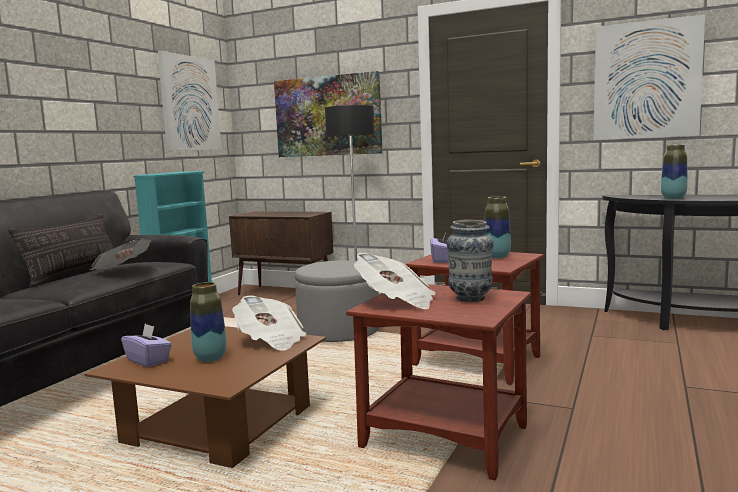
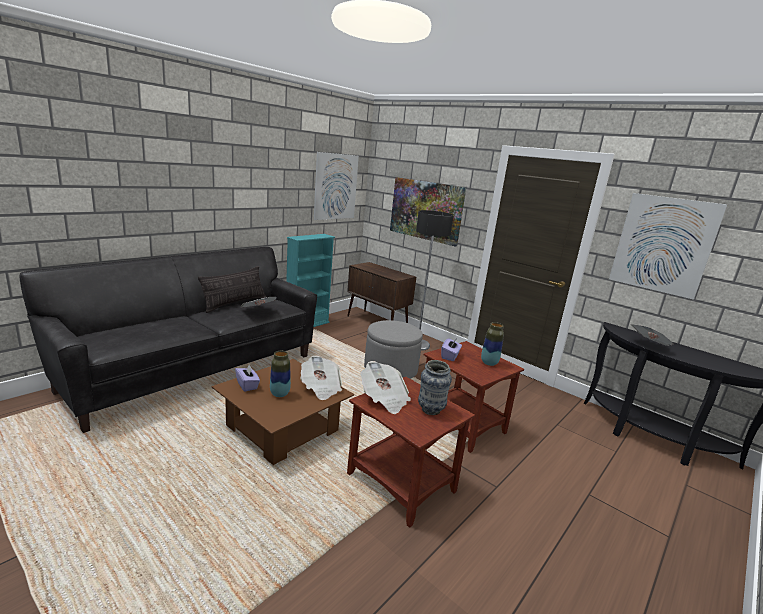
camera: 15 degrees right, 10 degrees up
vase [661,144,688,199] -> newspaper [631,324,674,346]

